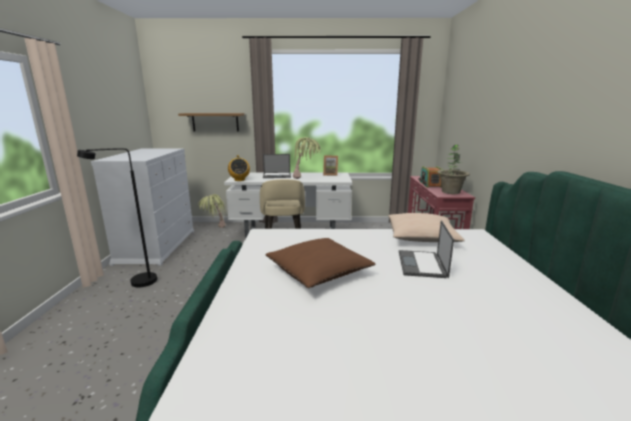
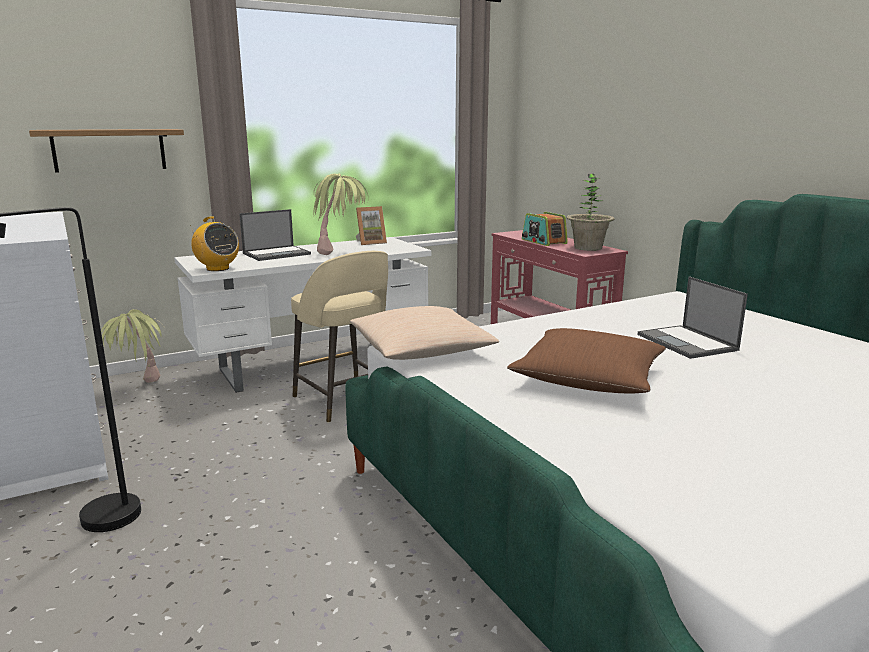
camera: 30 degrees left, 0 degrees up
beige pillow [388,213,465,242] -> beige pillow moved to [350,306,499,360]

